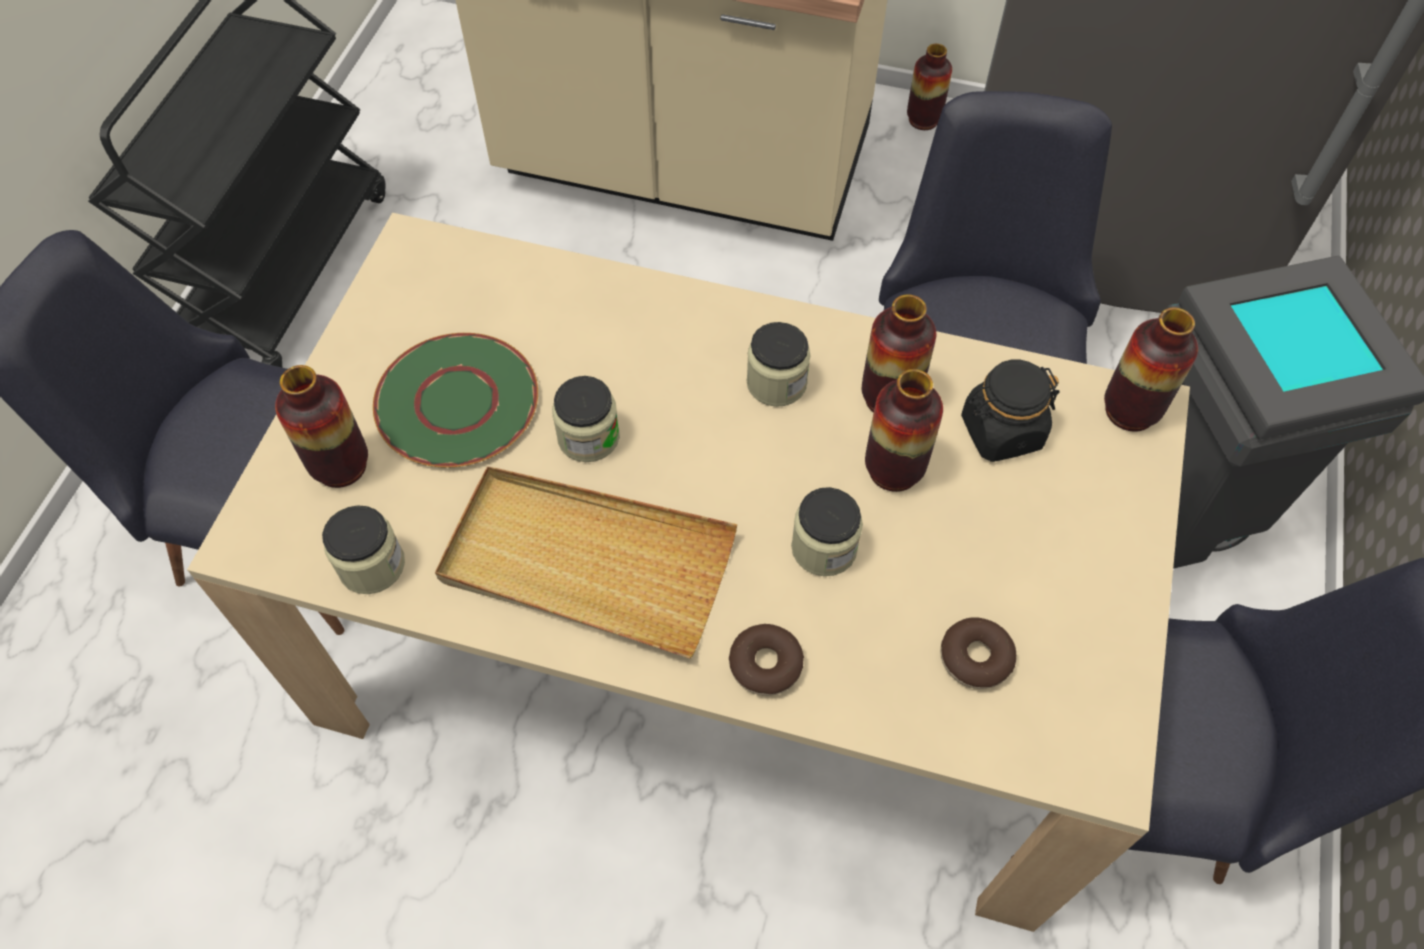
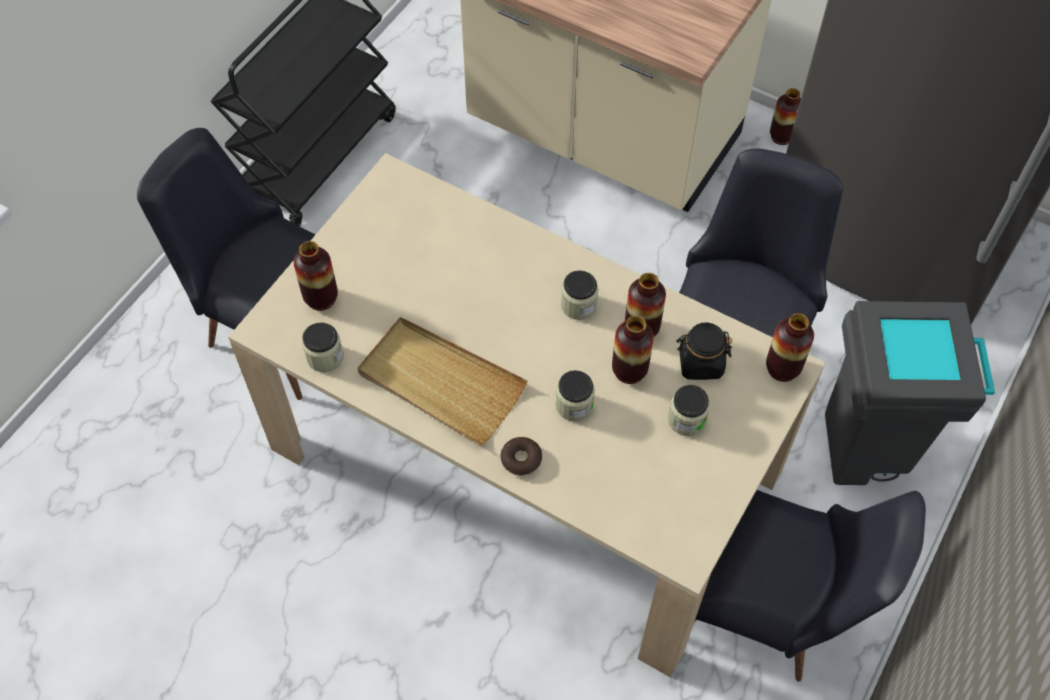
camera: 15 degrees right, 0 degrees up
green plate [373,333,538,468] -> none
jar [552,376,620,462] -> jar moved to [668,385,710,436]
donut [940,618,1016,689] -> none

